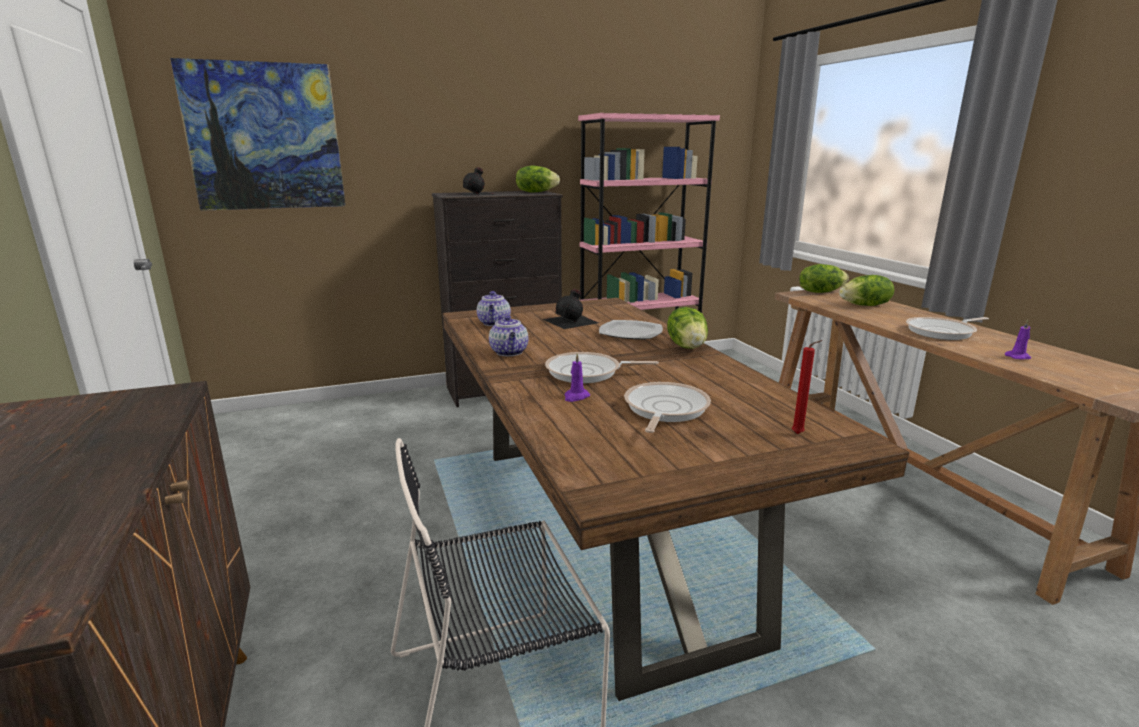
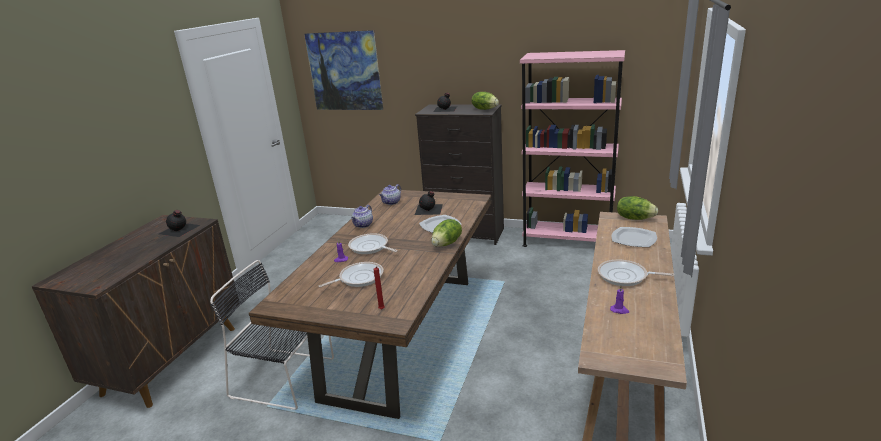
camera: 40 degrees right, 5 degrees up
lettuce [839,275,894,306] -> plate [612,227,657,247]
none -> black bottle [159,210,200,237]

